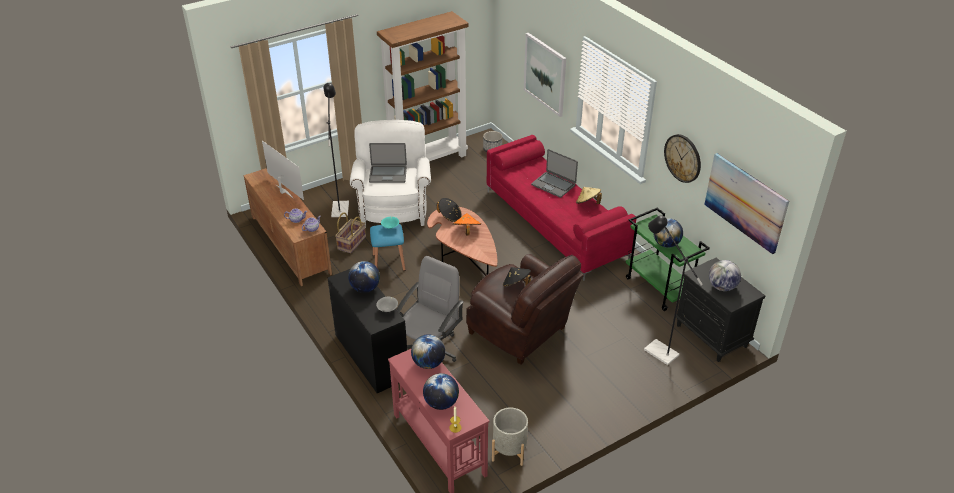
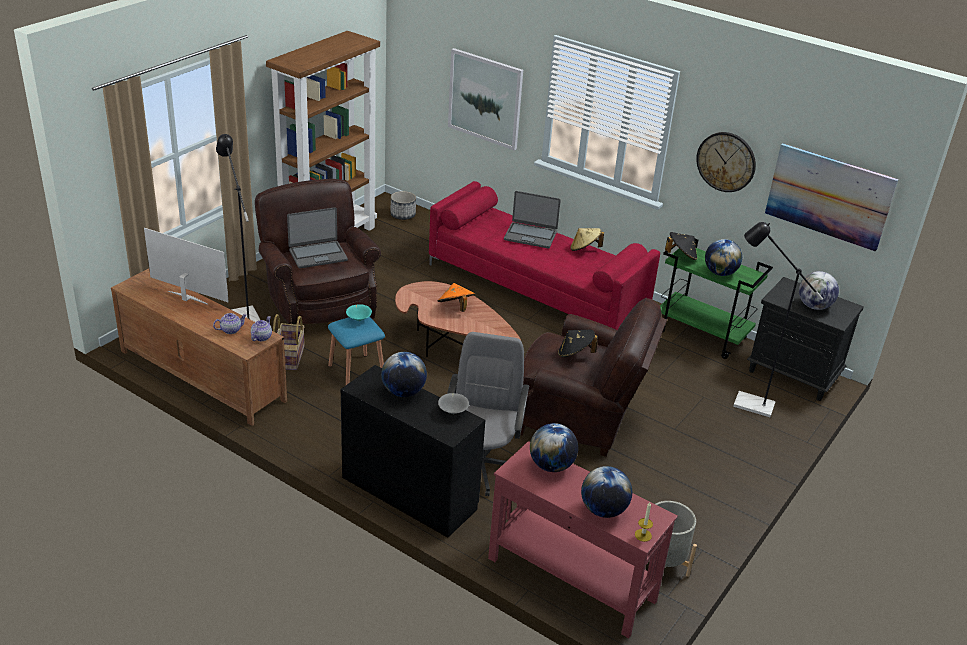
camera: 25 degrees left, 5 degrees down
white armchair [350,120,431,228] -> brown armchair [255,179,381,325]
black hat [437,198,462,222] -> black hat moved to [665,232,697,260]

